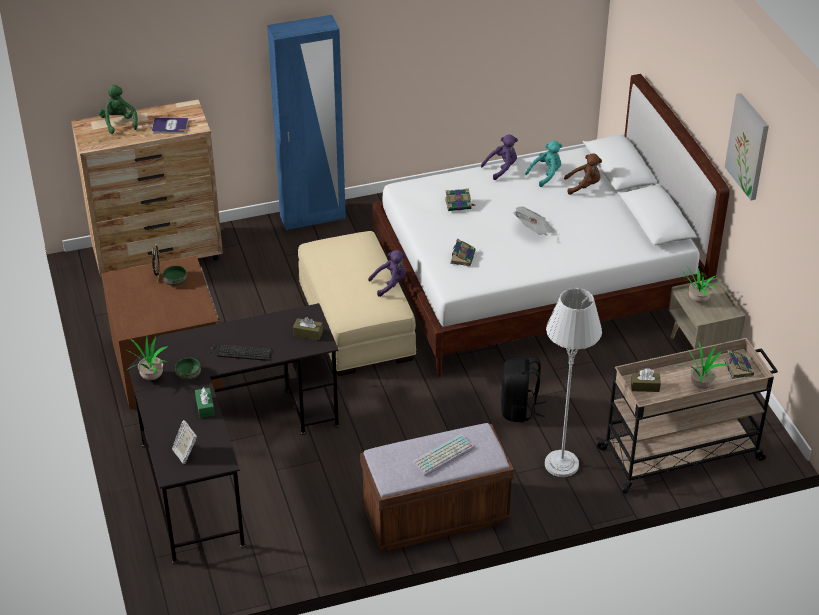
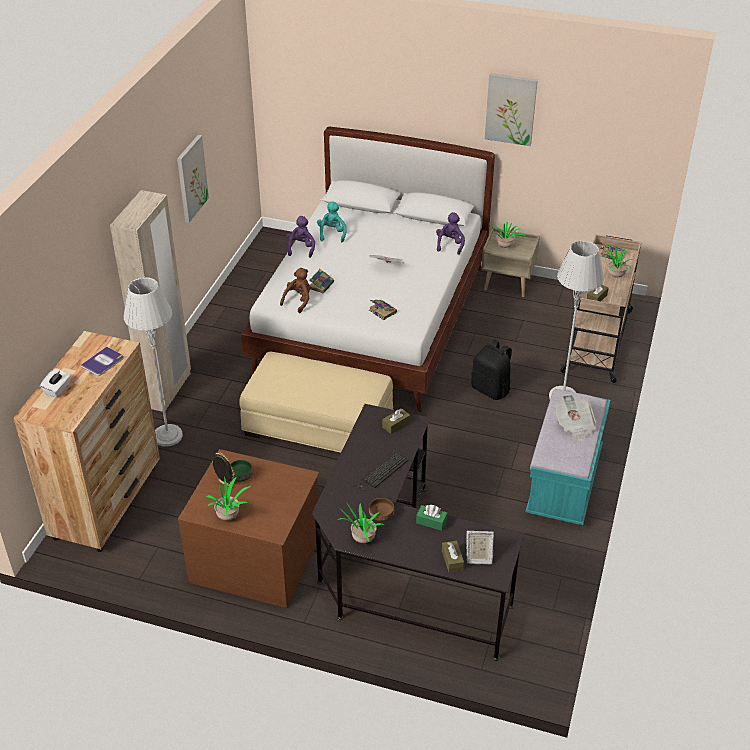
camera: 55 degrees left, 0 degrees up
green plush toy [98,85,138,134] -> white tissue box [40,368,71,398]
green bowl [175,358,201,380] -> brown bowl [369,498,395,521]
blue wardrobe [267,15,346,230] -> beige wardrobe [110,190,191,412]
brown bench [360,423,514,551] -> turquoise bench [525,389,610,525]
purple plush toy [368,250,406,297] -> purple plush toy moved to [436,212,465,255]
keyboard [411,434,475,476] -> newspaper [556,394,596,441]
brown plush toy [564,154,602,195] -> brown plush toy moved to [280,268,310,313]
none -> grey floor lamp [123,277,183,447]
none -> picture [177,135,209,223]
none -> potted plant [206,476,251,520]
none -> brown tissue box [442,541,464,572]

